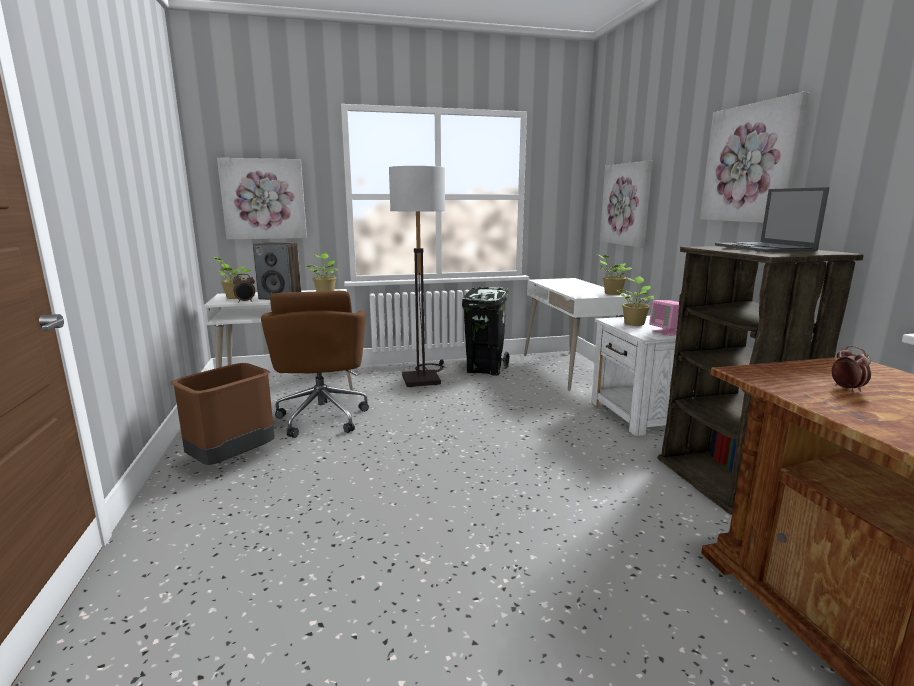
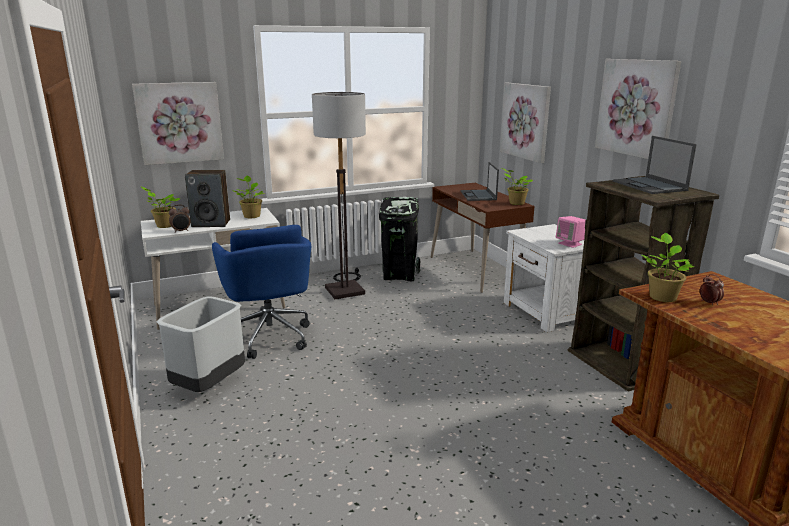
camera: 10 degrees left, 5 degrees up
brown trash can [171,363,275,465] -> grey trash can [157,296,245,392]
brown office chair [261,291,369,438] -> blue office chair [212,225,311,359]
white desk [524,278,633,391] -> brown desk [431,183,535,293]
potted plant [616,276,655,326] -> potted plant moved to [642,233,694,302]
none -> laptop [461,162,499,201]

